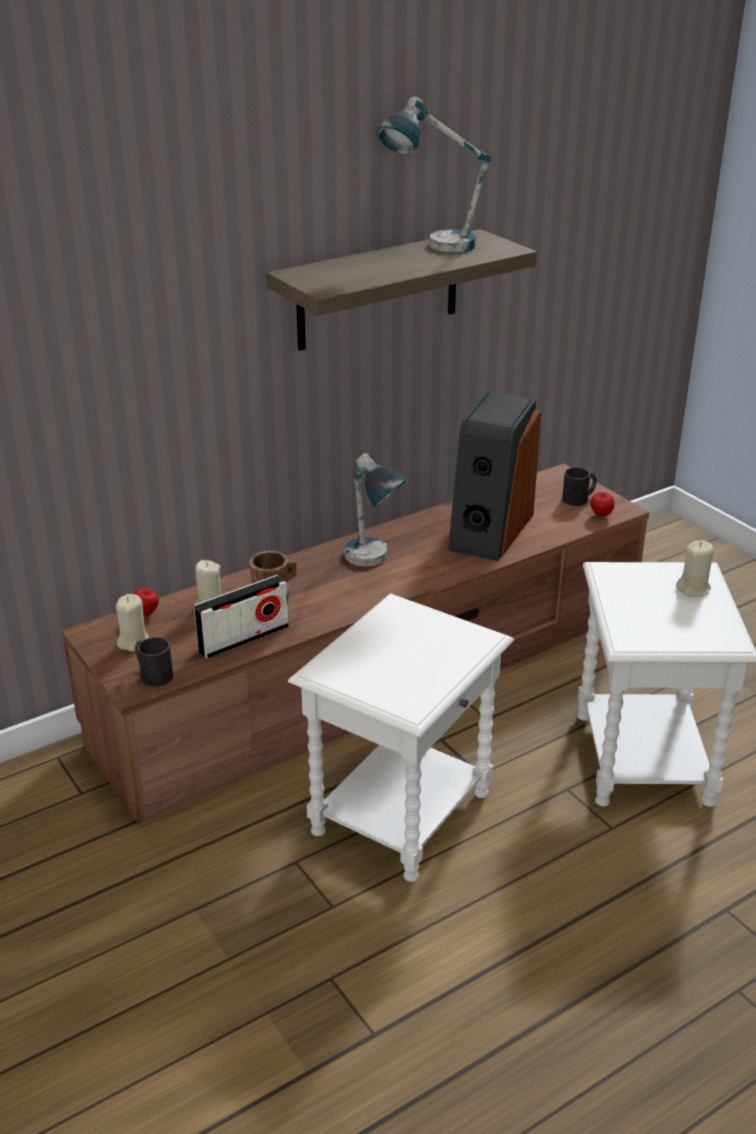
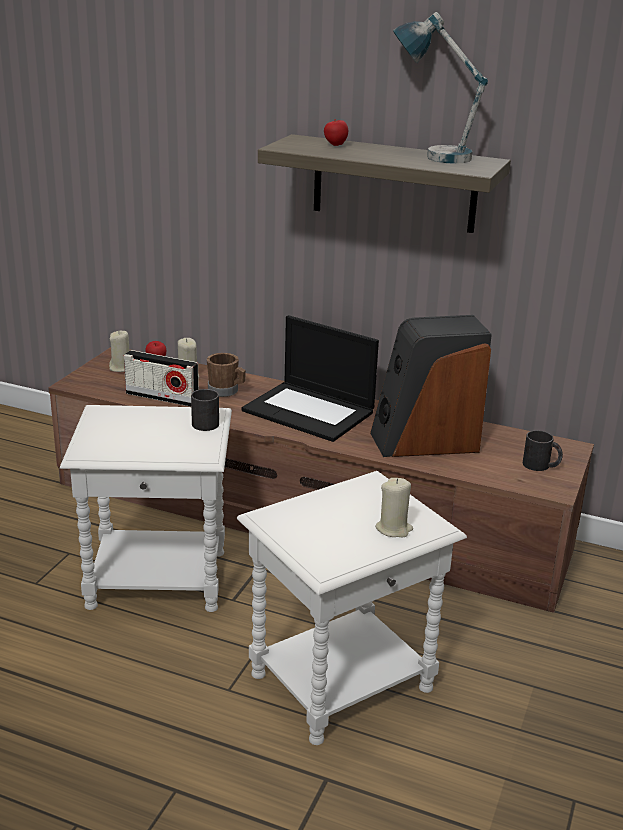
camera: 55 degrees right, 5 degrees down
black mug [135,637,173,687] -> black mug moved to [191,389,219,431]
table lamp [344,453,406,566] -> laptop [242,315,379,442]
apple [591,492,615,517] -> apple moved to [324,119,348,146]

